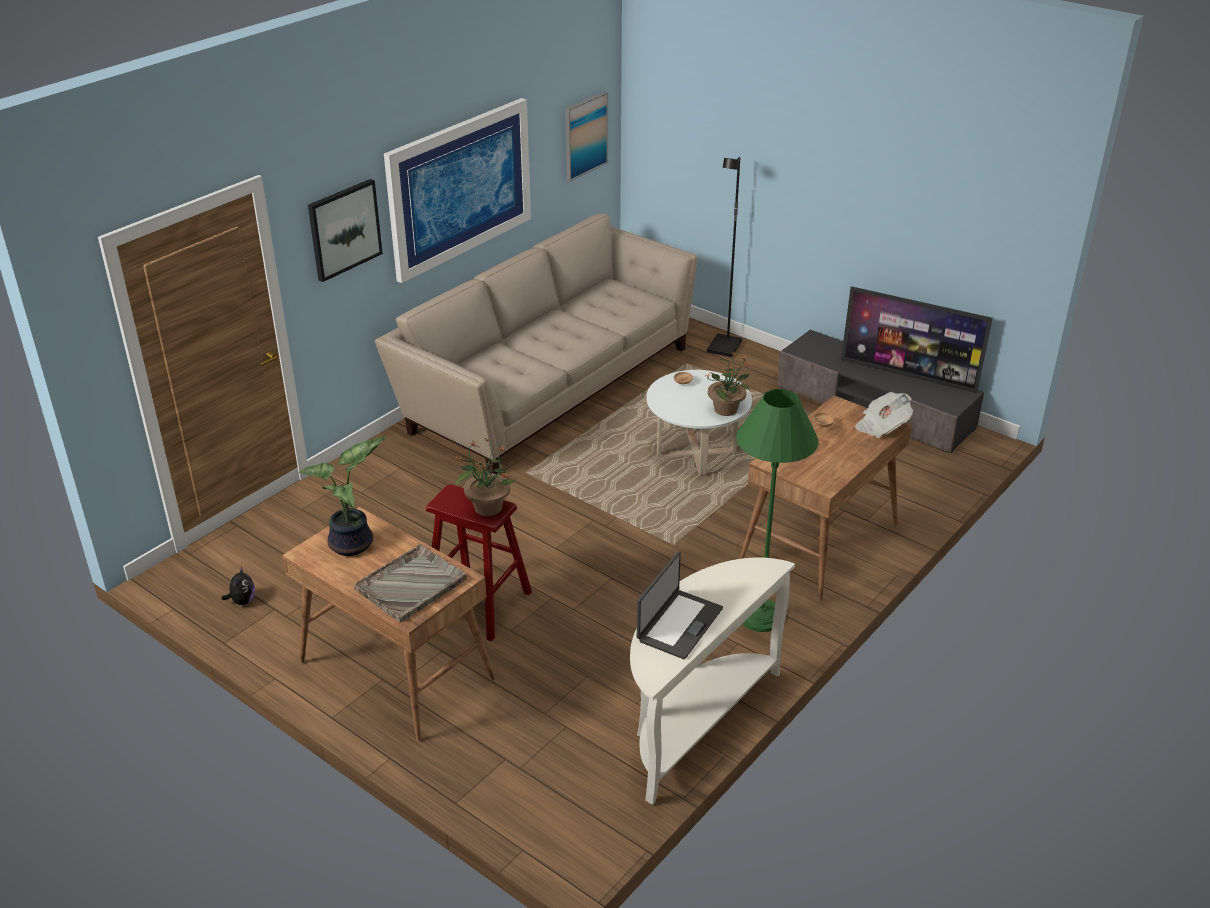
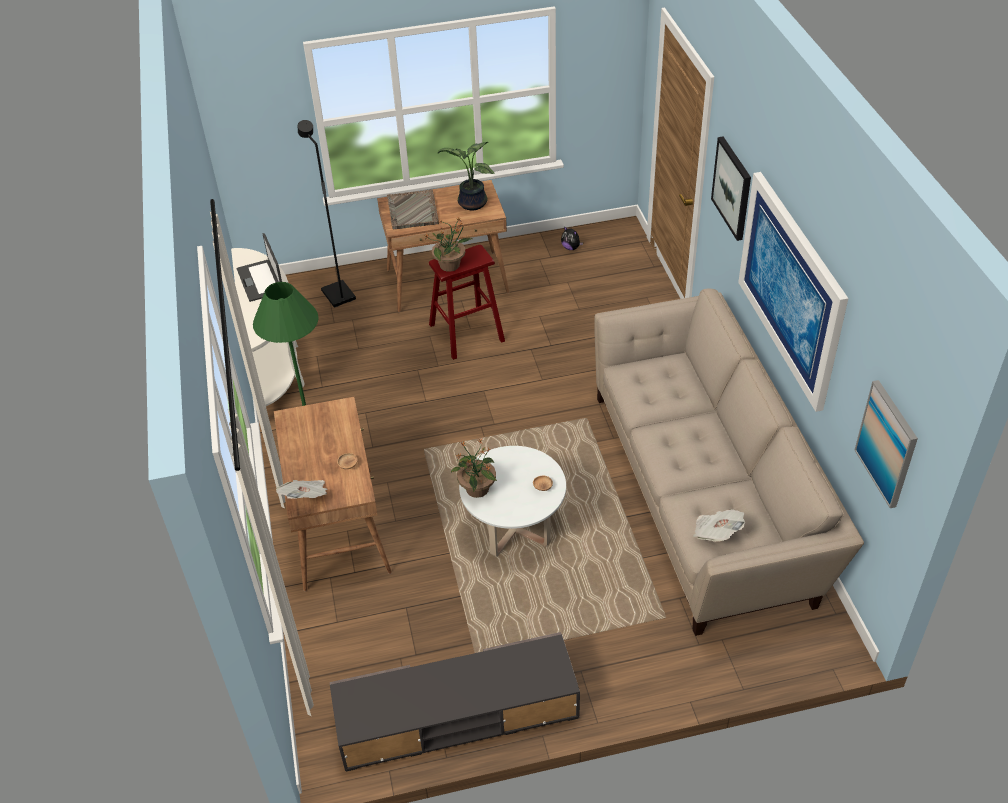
camera: 130 degrees right, 10 degrees up
black floor lamp [707,157,742,358] -> black floor lamp moved to [298,120,356,308]
television [841,286,993,393] -> none
none -> newspaper [693,509,745,542]

